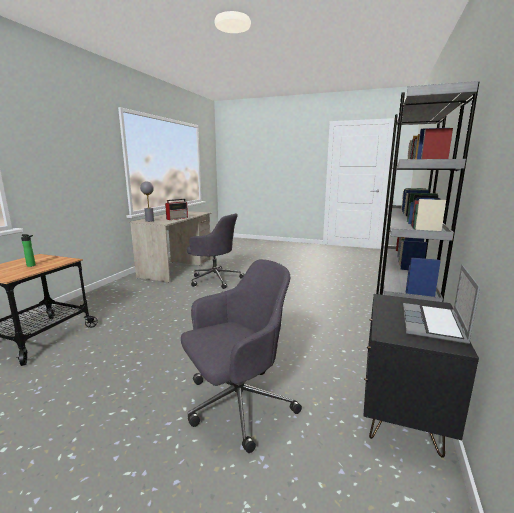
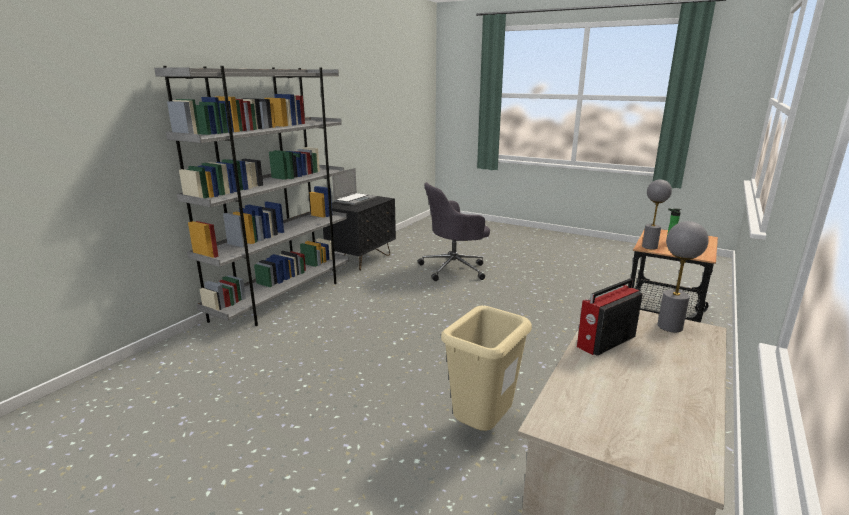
camera: 170 degrees left, 5 degrees up
grey office chair [187,213,244,289] -> beige trash can [441,306,532,431]
none -> grey table lamp [642,179,672,250]

